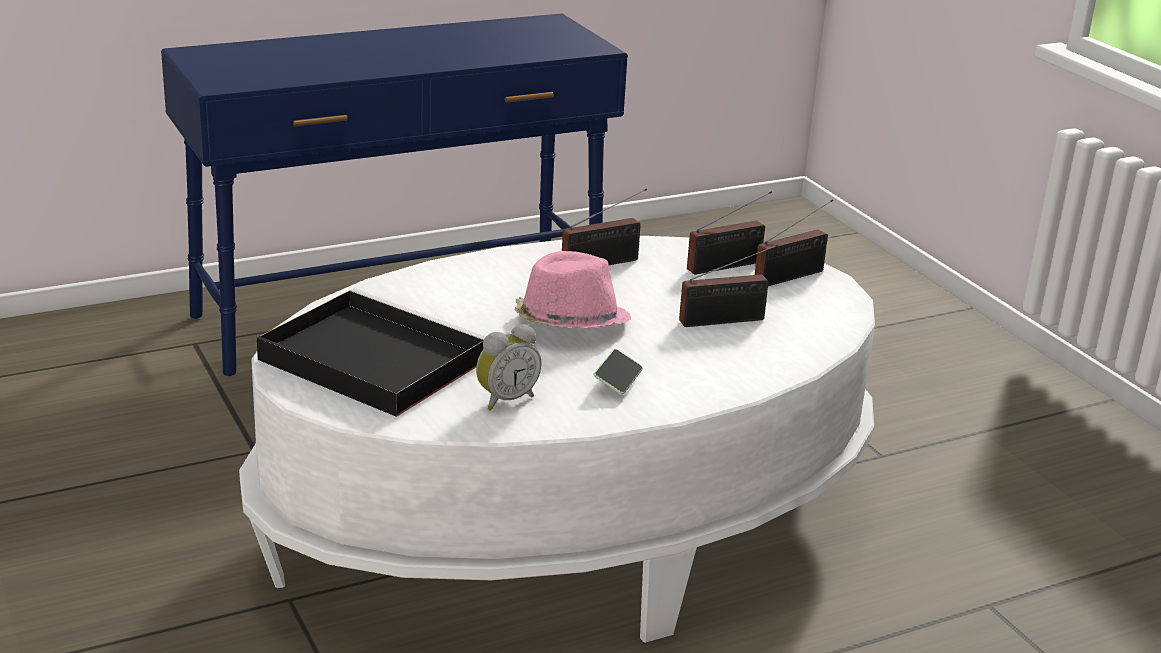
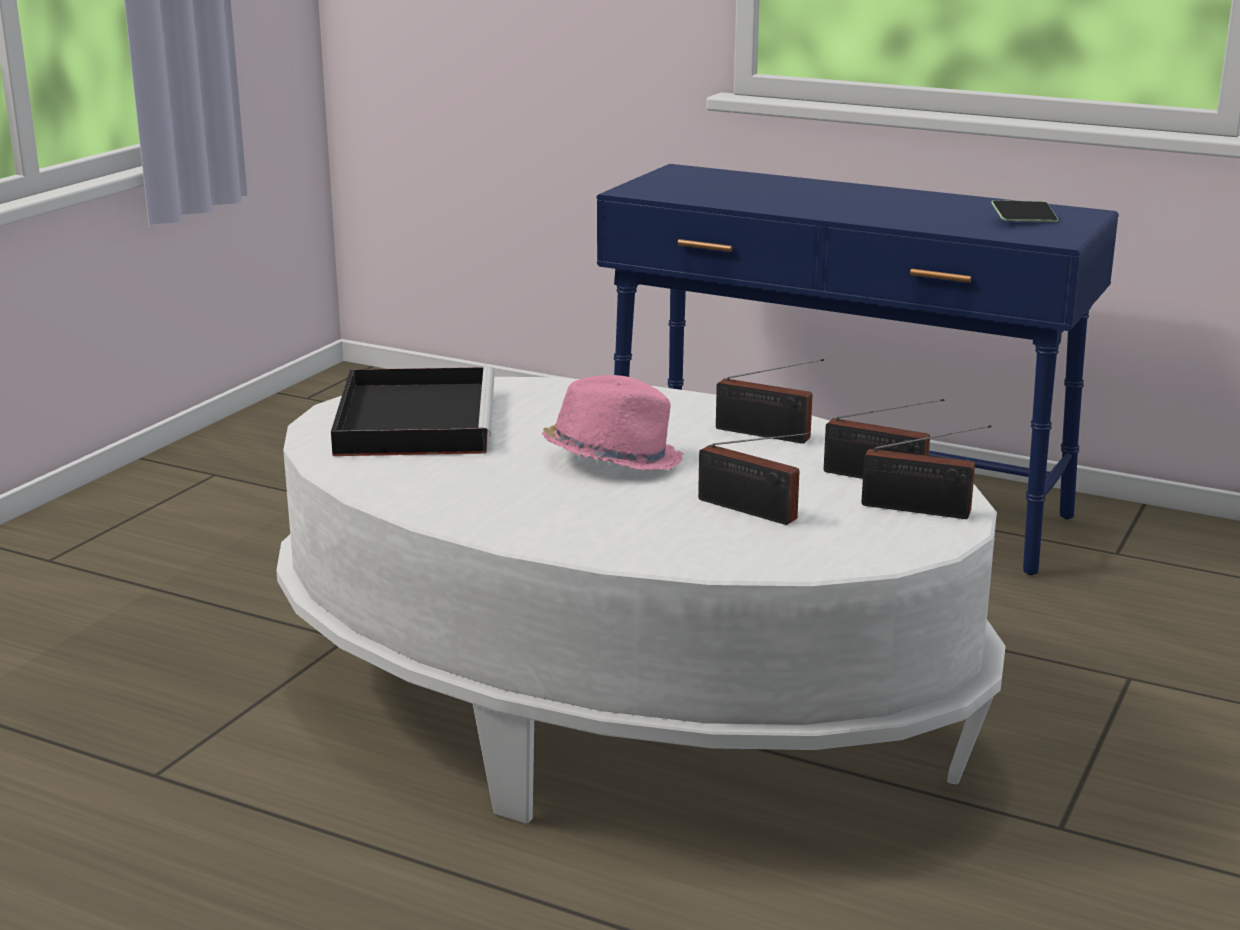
camera: 55 degrees right, 5 degrees down
alarm clock [476,324,541,411] -> none
phone [594,349,643,395] -> phone moved to [991,200,1058,222]

